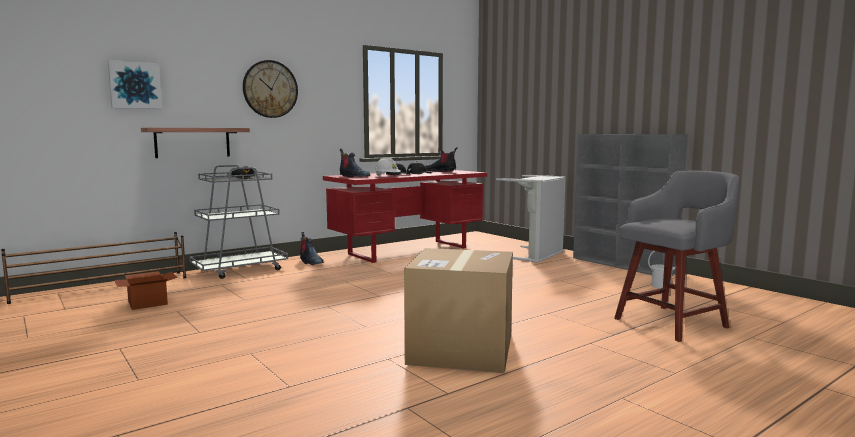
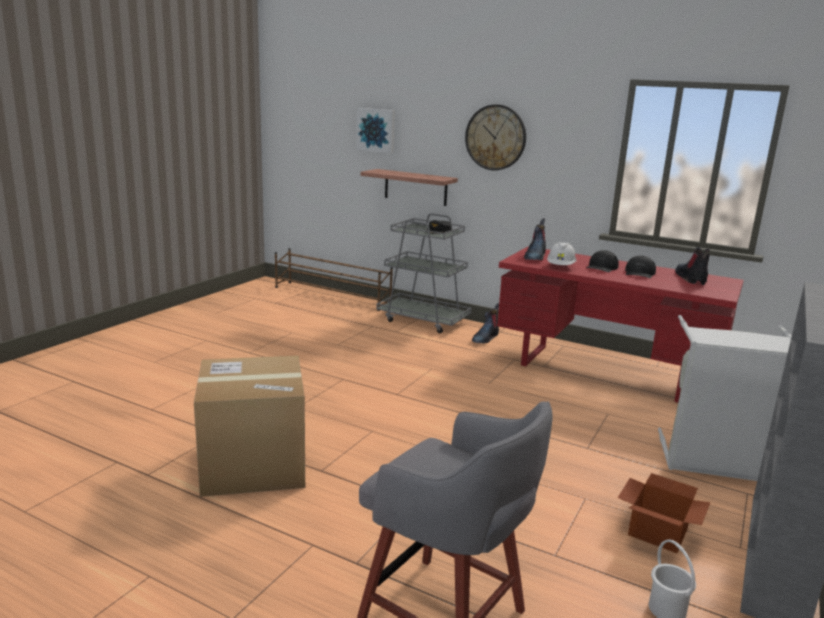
camera: 65 degrees right, 10 degrees up
cardboard box [115,271,177,310] -> cardboard box moved to [618,473,710,553]

